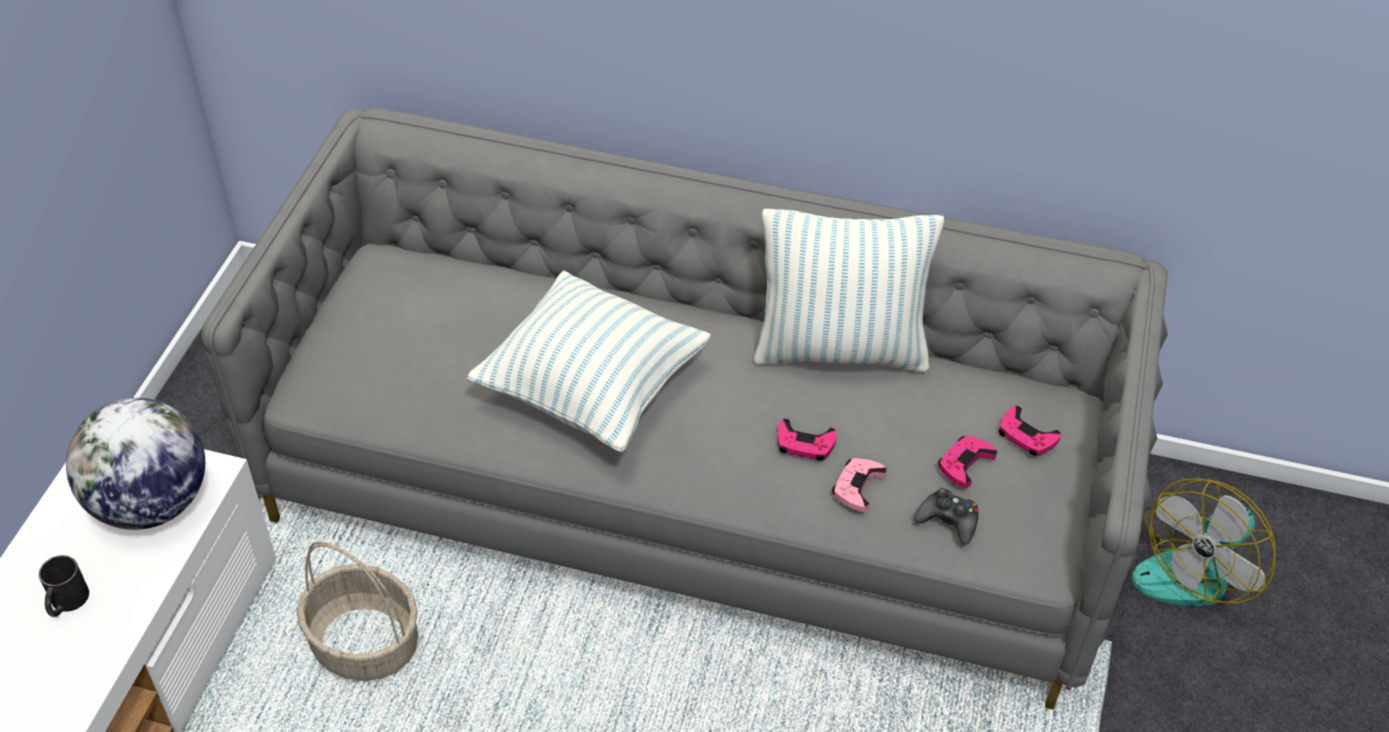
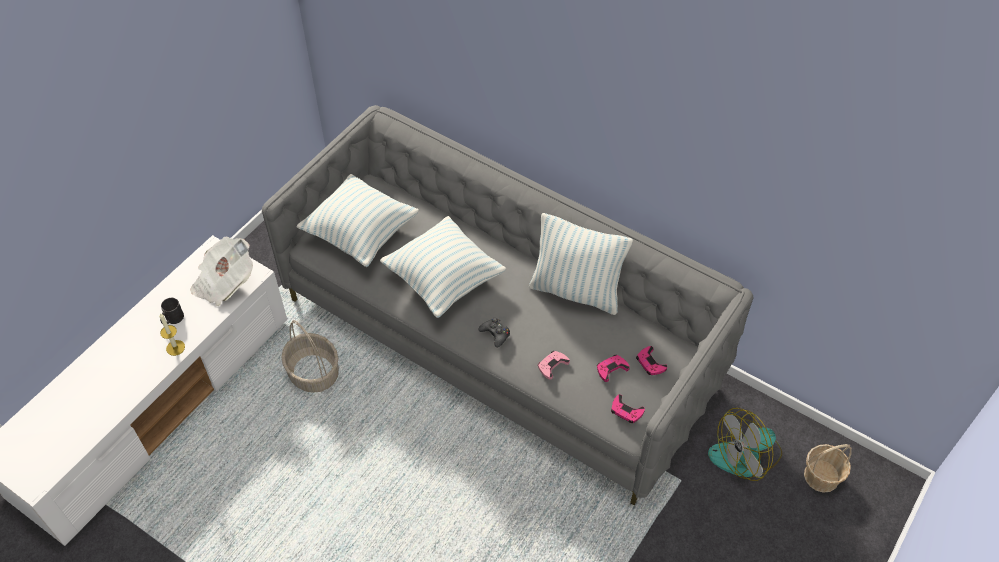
camera: 20 degrees right, 5 degrees up
globe [66,398,205,530] -> newspaper [190,236,253,306]
pink game controller [777,418,837,461] -> pink game controller moved to [611,394,645,423]
black game controller [914,488,978,544] -> black game controller moved to [478,318,510,348]
none -> candle [159,313,185,356]
none -> pillow [297,174,419,267]
none -> basket [804,444,852,493]

